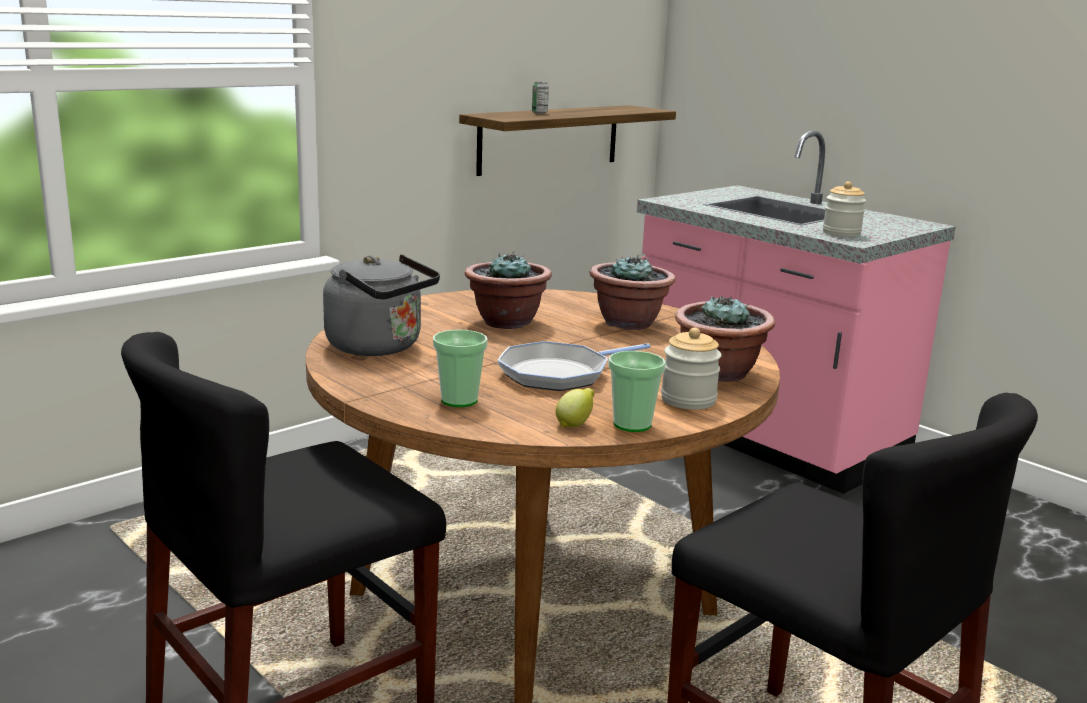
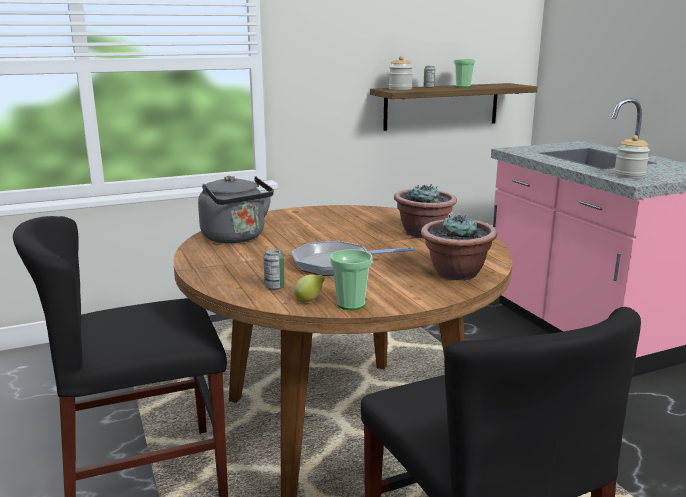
camera: 20 degrees right, 0 degrees up
cup [433,330,488,407] -> cup moved to [454,59,475,87]
potted plant [465,252,552,329] -> none
jar [661,328,722,410] -> jar moved to [389,56,413,90]
none -> can [263,249,285,290]

